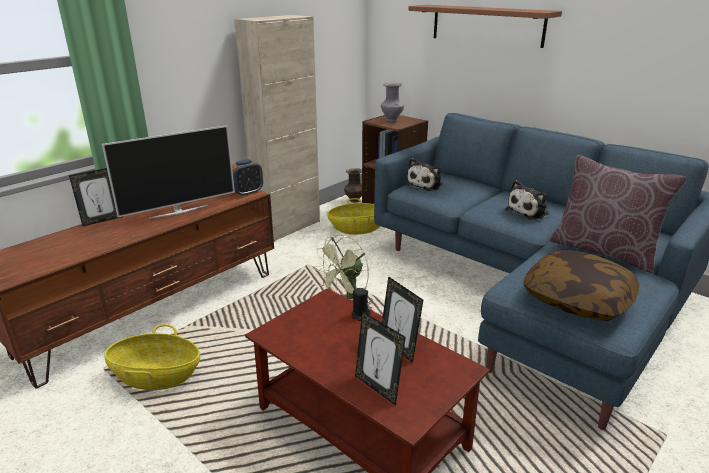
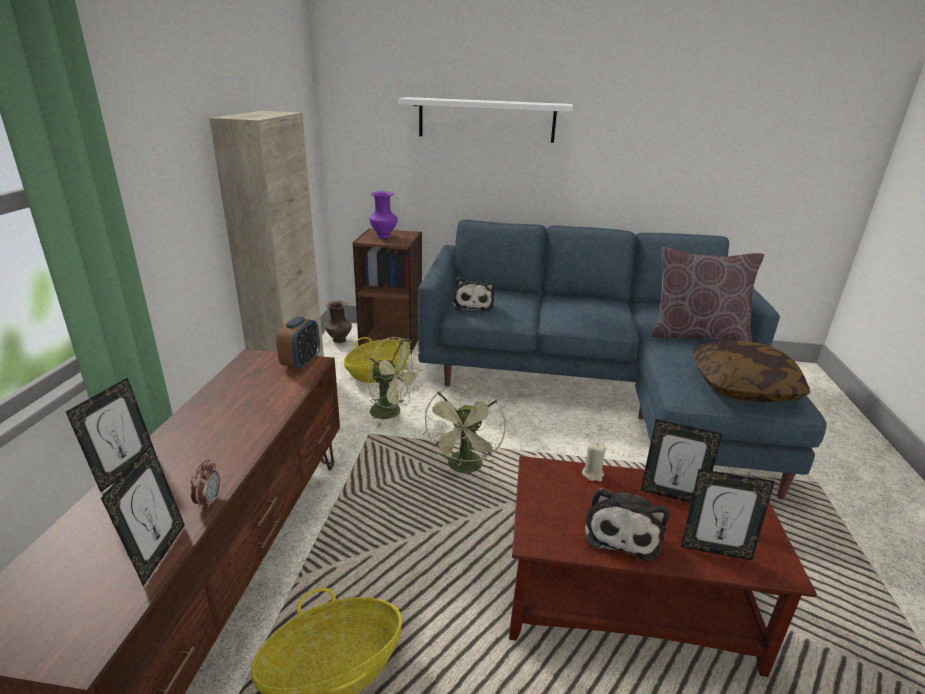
camera: 35 degrees left, 0 degrees up
television [102,125,235,219] -> none
black candle [352,288,370,321] -> beige candle [582,442,606,482]
grey vase [381,82,404,122] -> purple vase [369,191,398,238]
brown shelf [408,5,562,48] -> white shelf [398,97,573,143]
plush toy [505,180,549,220] -> plush toy moved to [585,488,669,561]
none -> picture frame [101,444,185,586]
none -> alarm clock [191,460,220,509]
none -> green fan [367,337,422,427]

